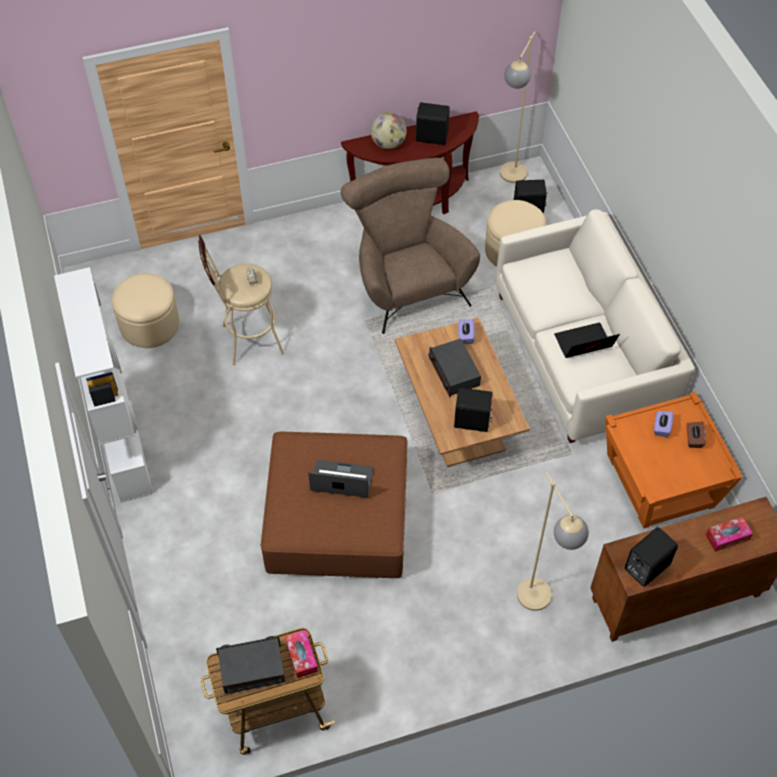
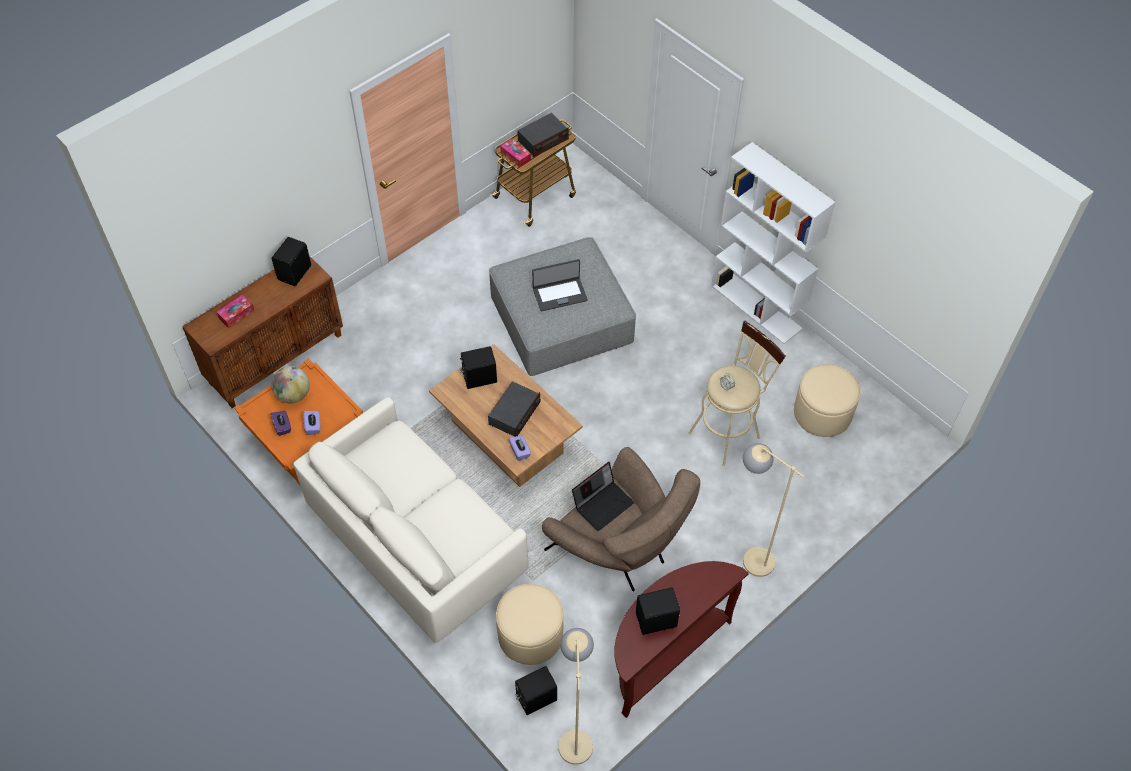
camera: 155 degrees right, 0 degrees up
brown ottoman [261,432,408,578] -> grey ottoman [489,237,636,376]
globe [370,112,407,149] -> globe moved to [271,366,310,404]
radio [428,338,481,397] -> radio turned 75 degrees clockwise [488,381,541,437]
beige floor lamp [517,472,589,611] -> beige floor lamp moved to [743,443,804,577]
laptop [554,322,620,358] -> laptop moved to [572,462,635,531]
brown tissue box [687,421,706,448] -> purple tissue box [271,411,291,436]

